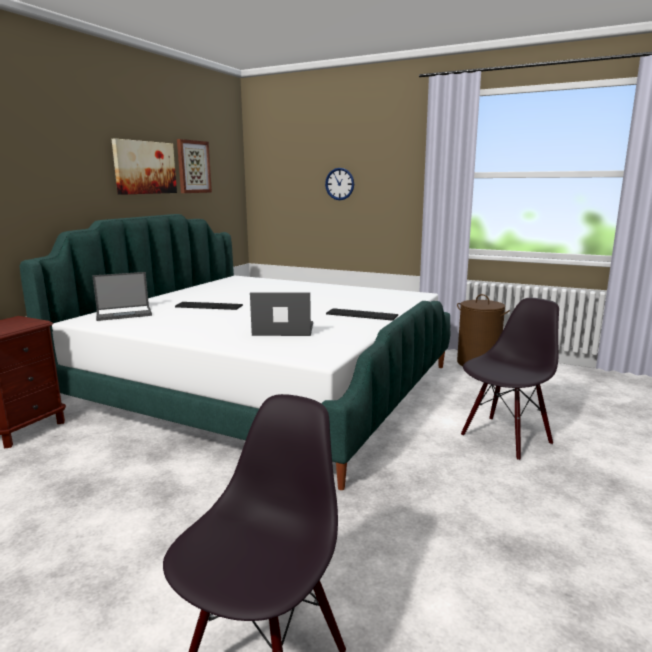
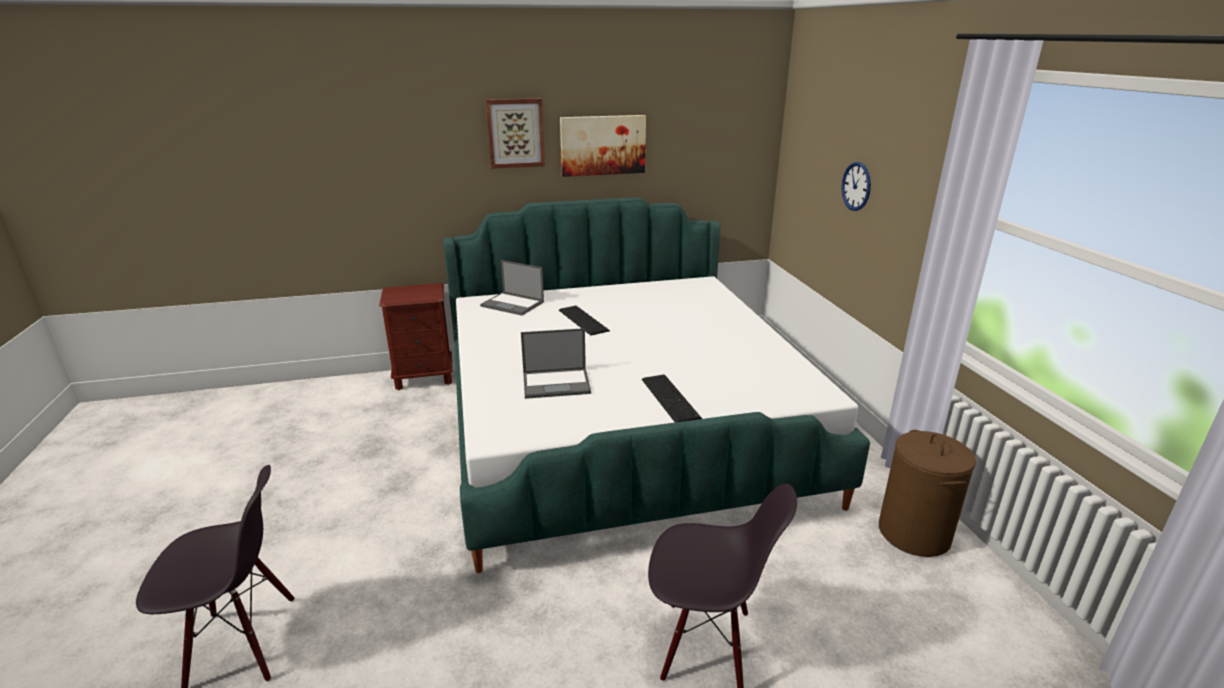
camera: 50 degrees right, 10 degrees up
picture [177,139,212,193] -> picture moved to [485,98,545,169]
laptop [250,293,313,336] -> laptop turned 120 degrees clockwise [521,328,591,399]

